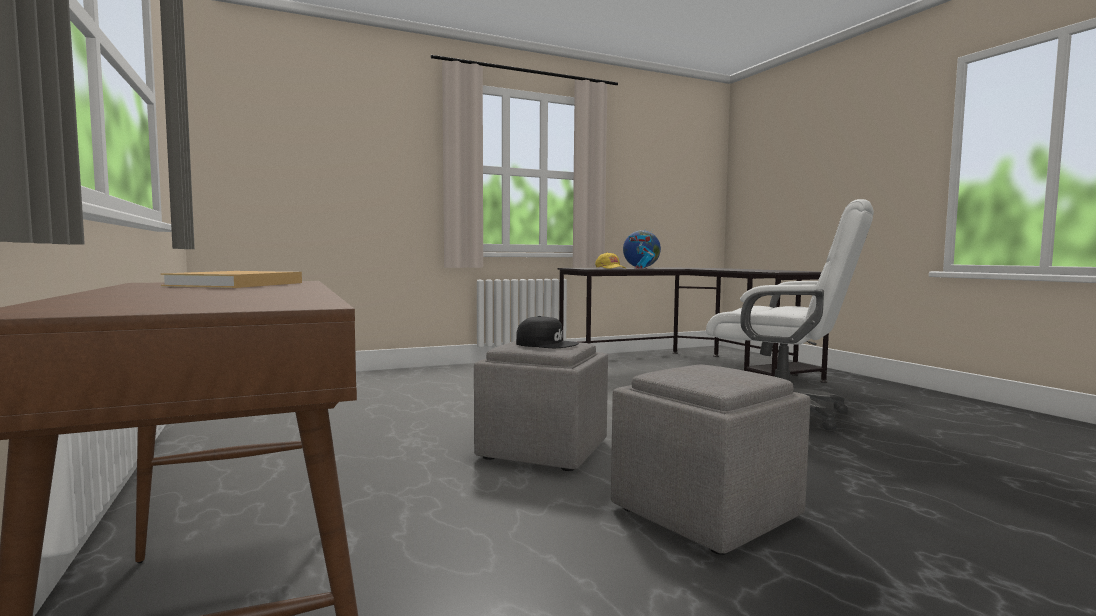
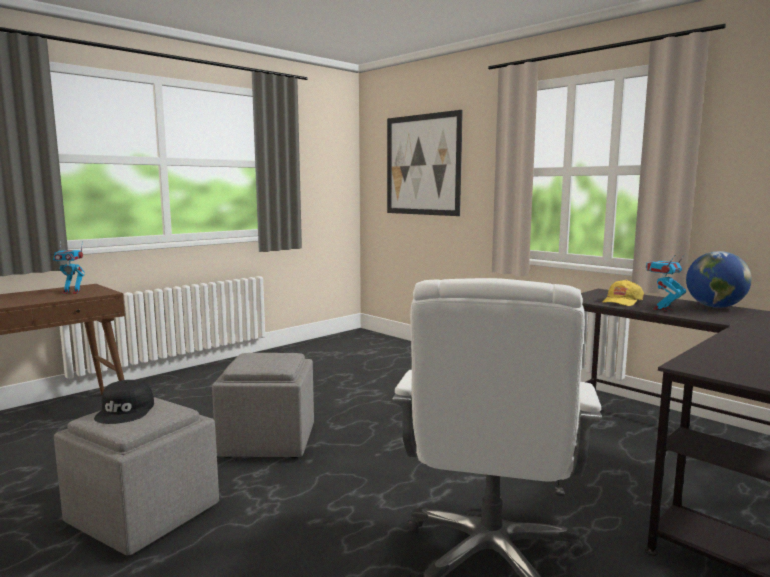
camera: 70 degrees right, 5 degrees up
beige book [160,271,302,288] -> toy robot [53,241,85,294]
black cap [516,316,579,348] -> black cap moved to [94,380,154,424]
none -> picture [387,110,463,216]

